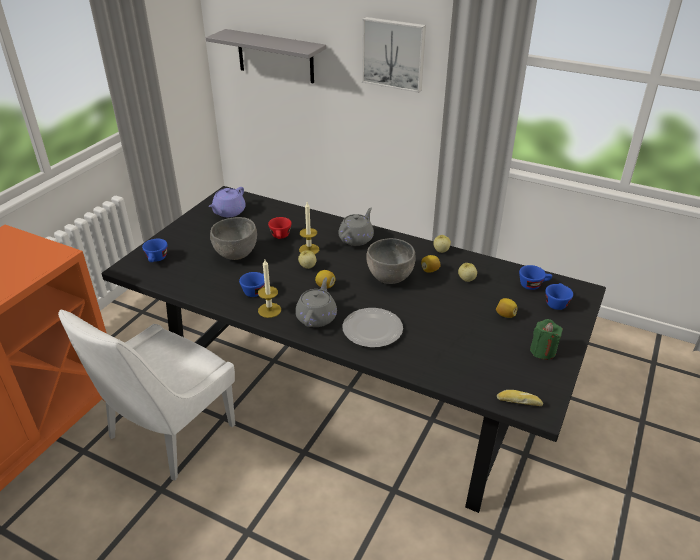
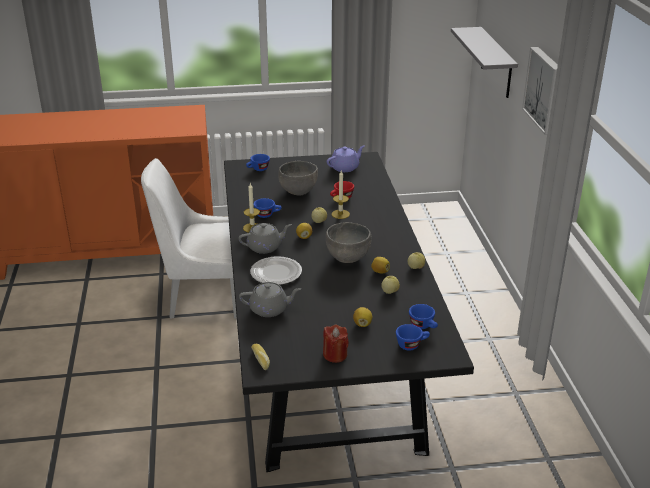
camera: 55 degrees right, 5 degrees down
purple teapot [209,187,246,217] -> purple teapot turned 150 degrees clockwise [327,146,364,172]
grey teapot [339,208,374,246] -> grey teapot moved to [239,282,301,317]
green candle [530,319,563,360] -> red candle [323,325,349,363]

